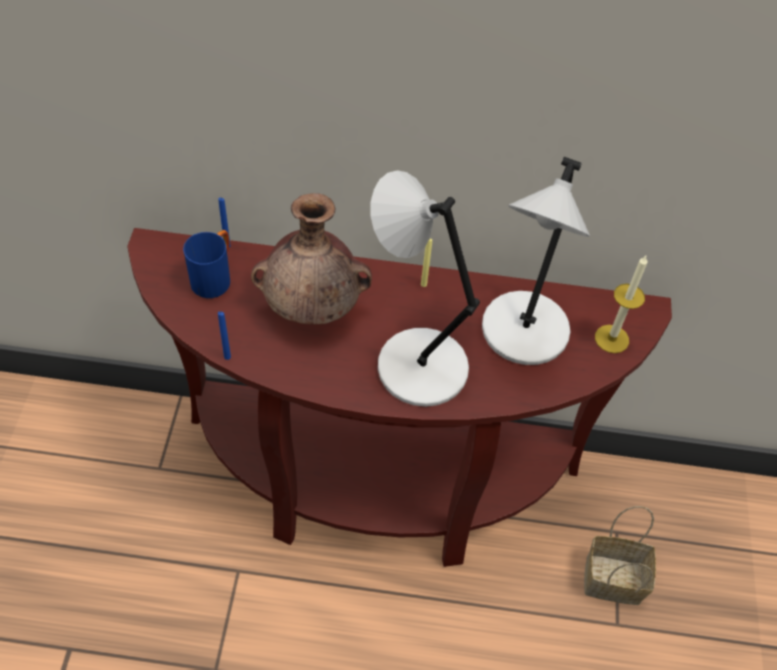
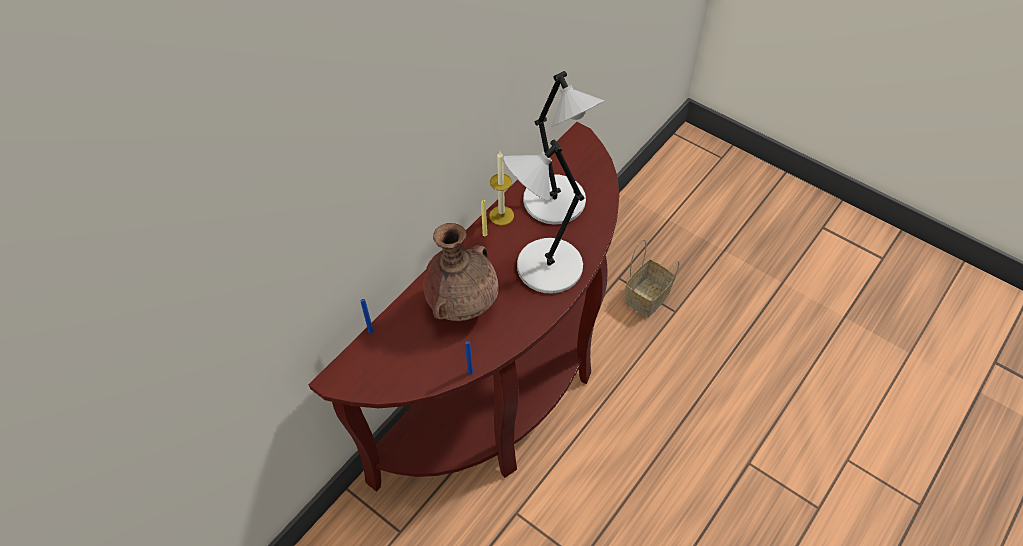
camera: 55 degrees left, 0 degrees up
blue mug [183,230,230,298] -> none
candle [595,256,648,353] -> candle moved to [489,152,514,225]

